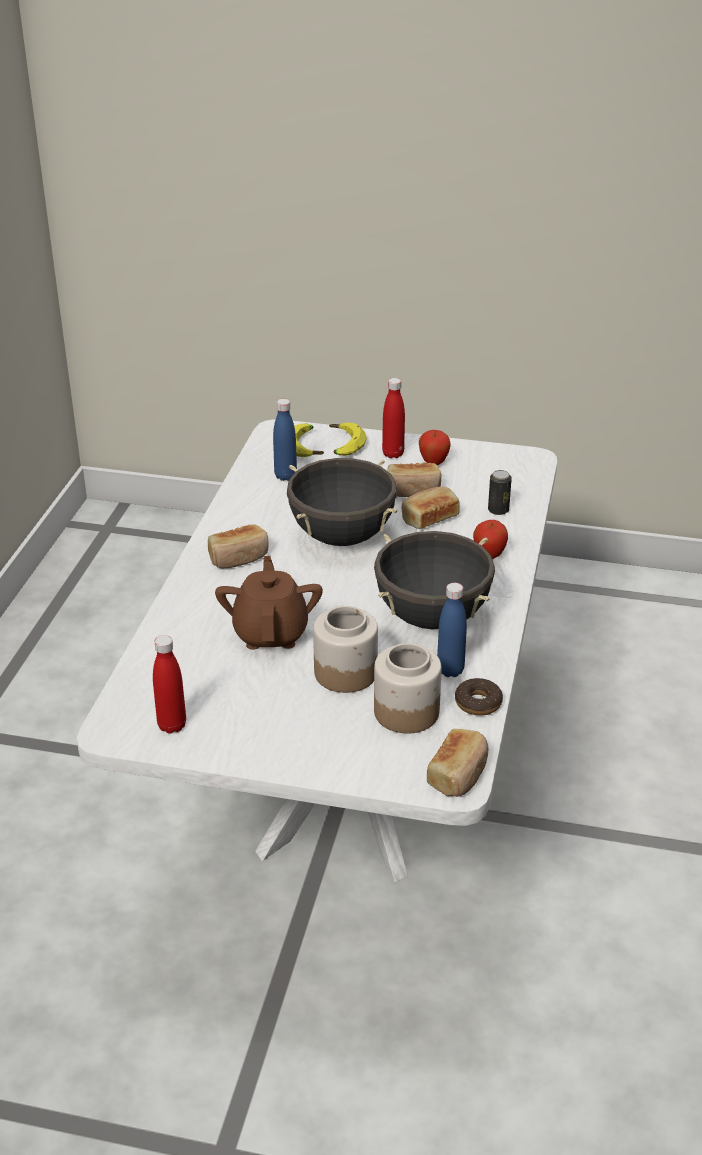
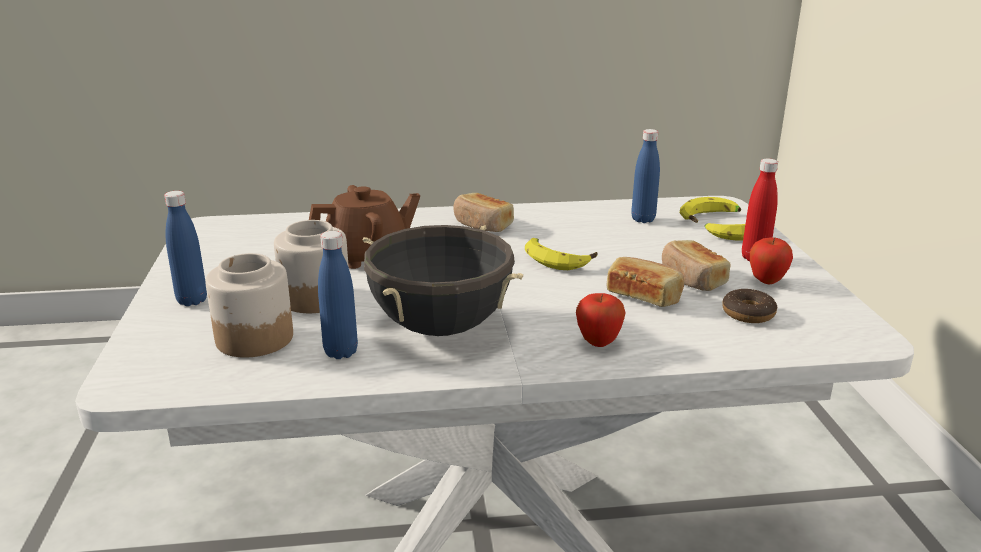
camera: 70 degrees right, 10 degrees down
red bottle [153,635,186,734] -> none
black cooking pot [287,458,397,546] -> banana [525,238,598,270]
bread [427,729,489,797] -> none
donut [455,678,503,716] -> donut moved to [722,289,777,323]
can [488,470,512,515] -> none
none -> blue bottle [164,191,207,306]

